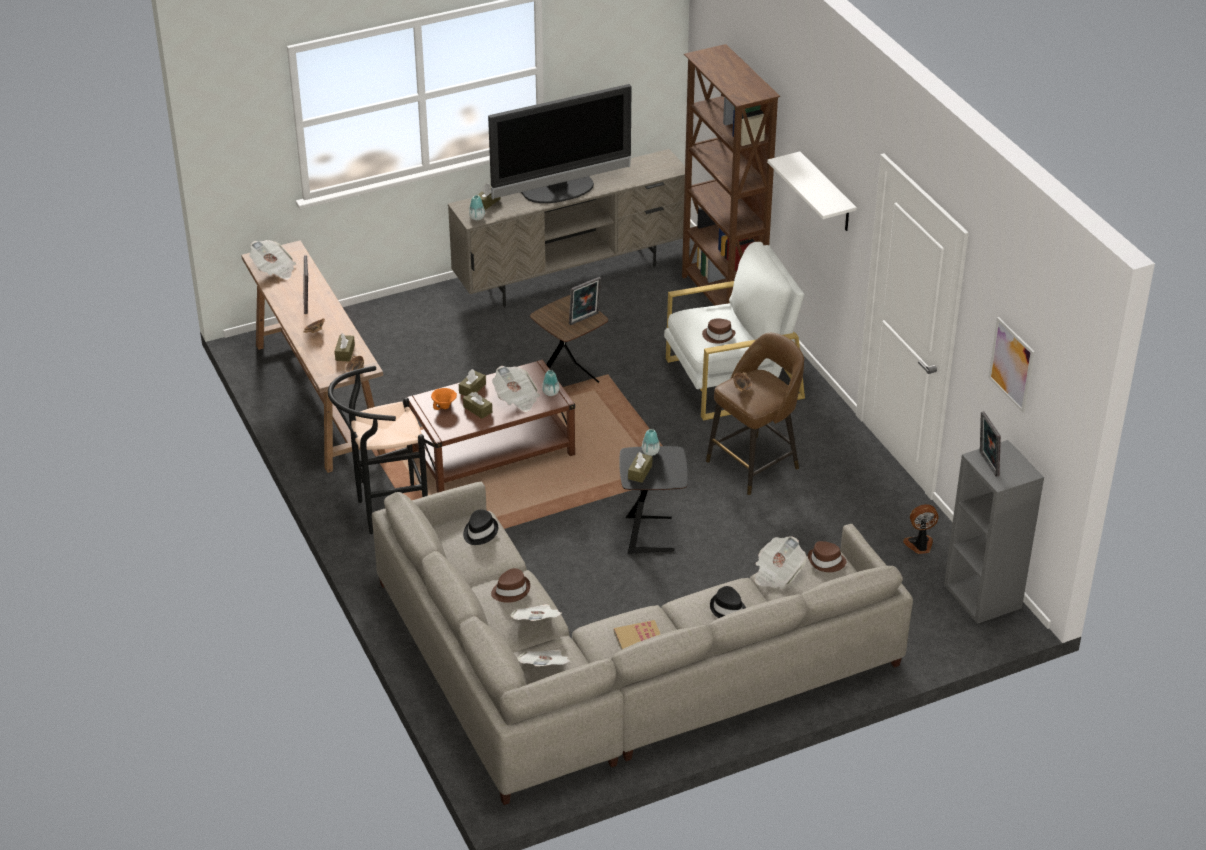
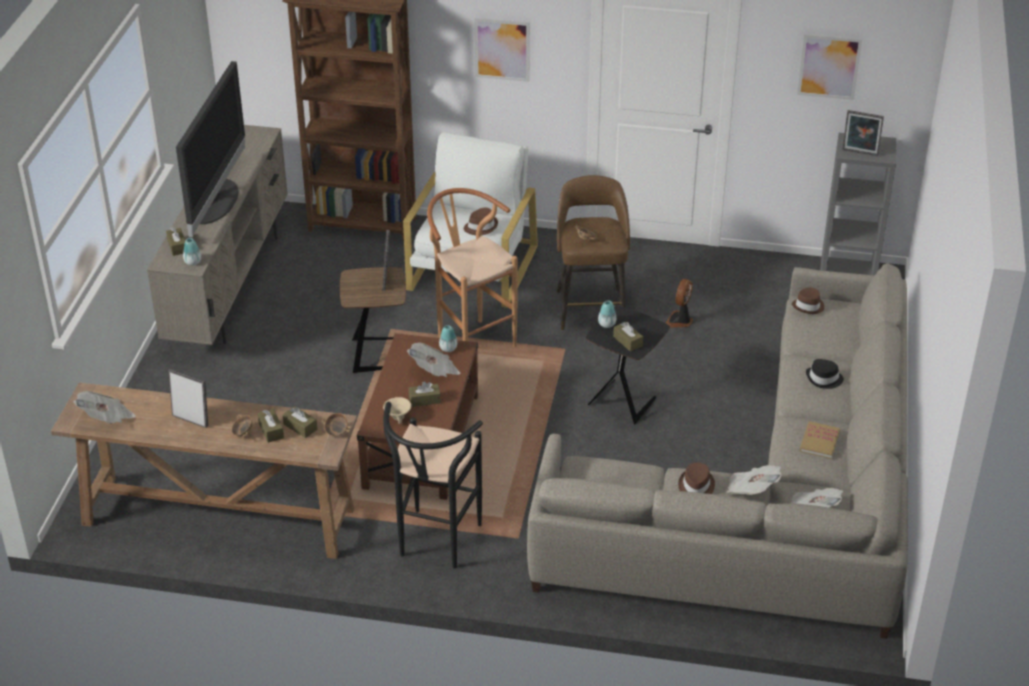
camera: 55 degrees left, 0 degrees up
orange bowl [431,388,457,410] -> beige bowl [383,397,411,424]
brown tissue box [459,369,486,396] -> brown tissue box moved to [258,409,284,443]
black hat [463,510,498,545] -> none
newspaper [754,536,806,589] -> none
white shelf [767,151,857,231] -> picture [475,18,530,82]
fan [903,504,938,554] -> fan moved to [666,279,693,328]
none -> brown stool [427,188,518,347]

